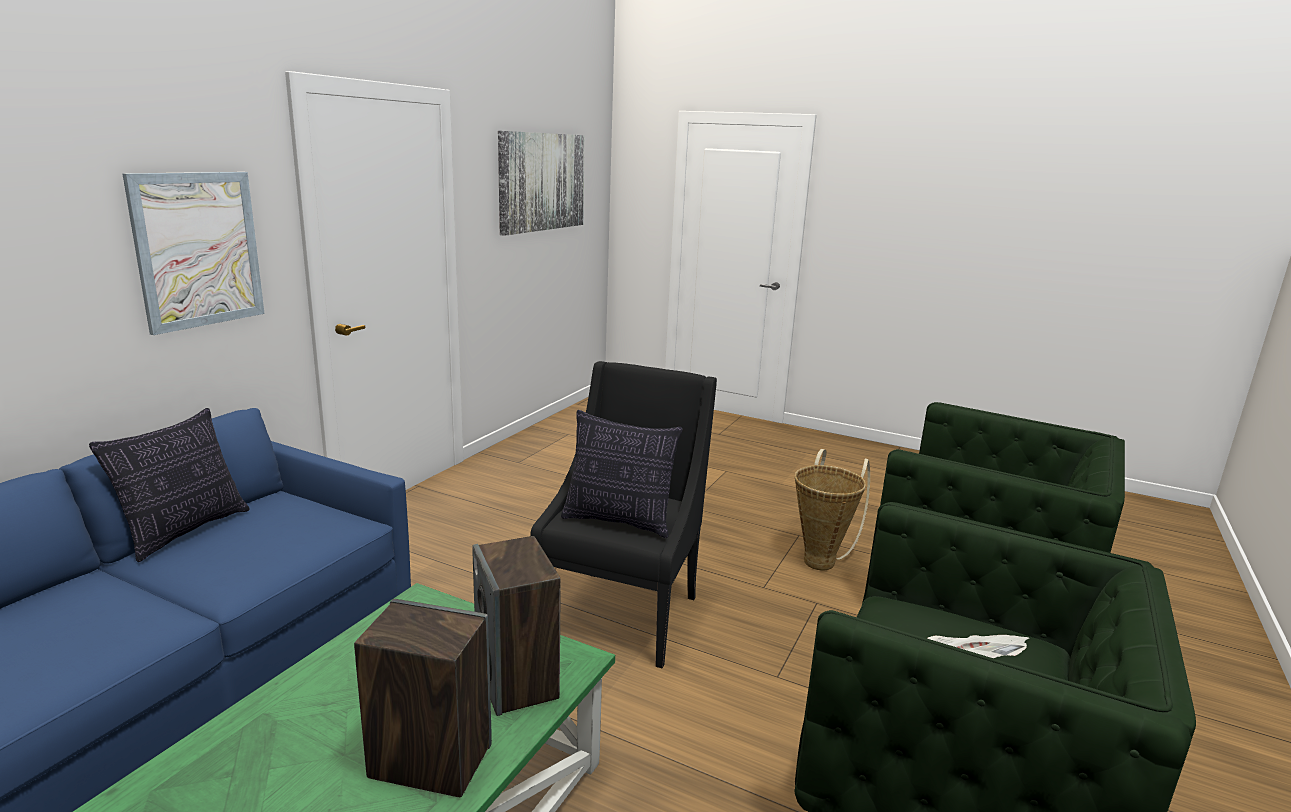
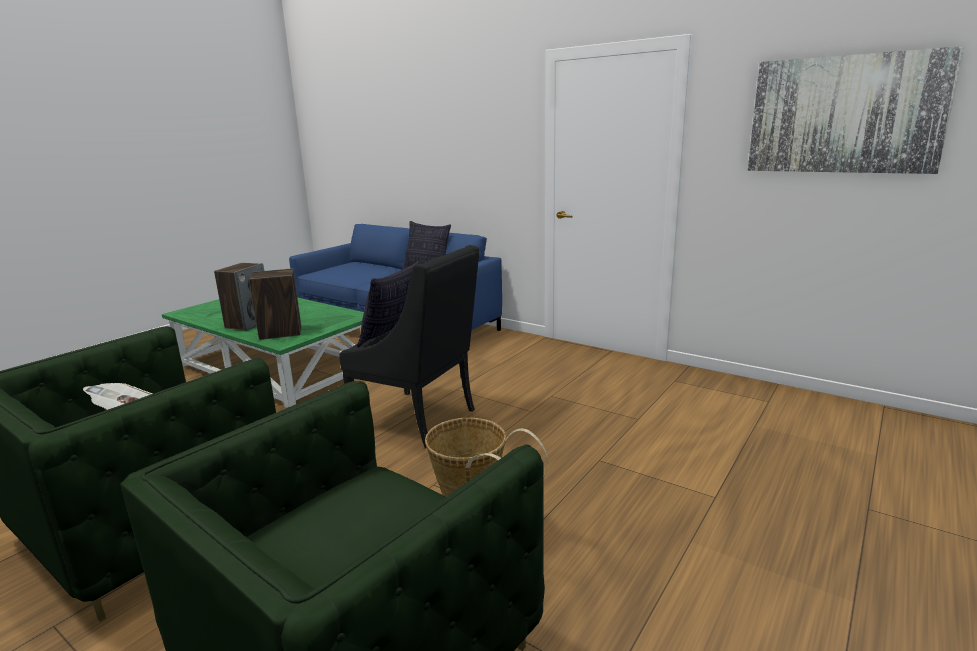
camera: 100 degrees right, 0 degrees up
picture [123,172,265,335] -> none

